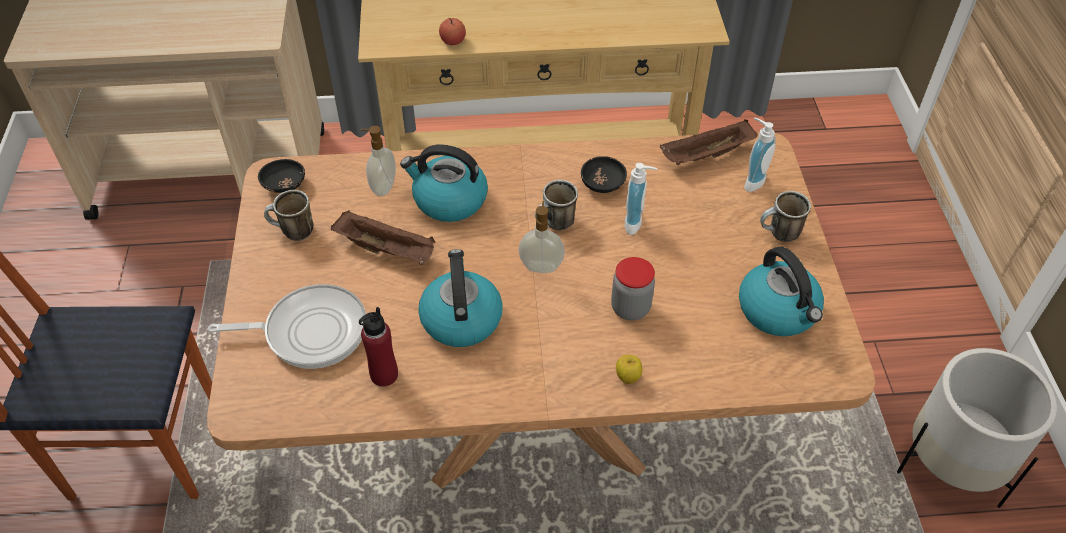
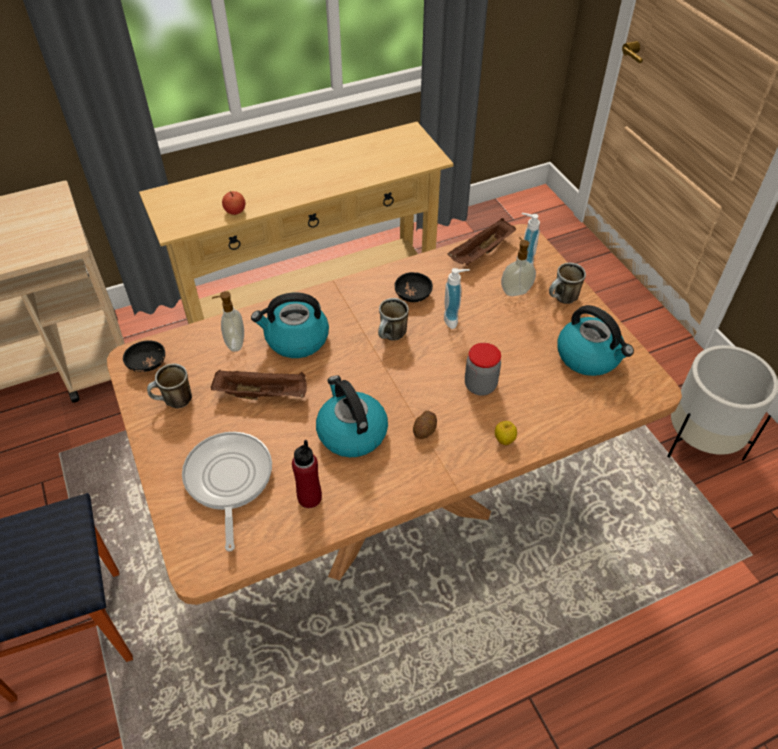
camera: 20 degrees left, 0 degrees up
frying pan [208,284,366,369] -> frying pan turned 75 degrees counterclockwise [182,432,272,552]
soap dispenser [518,201,565,273] -> soap dispenser moved to [501,237,536,296]
none -> potato [413,411,437,439]

